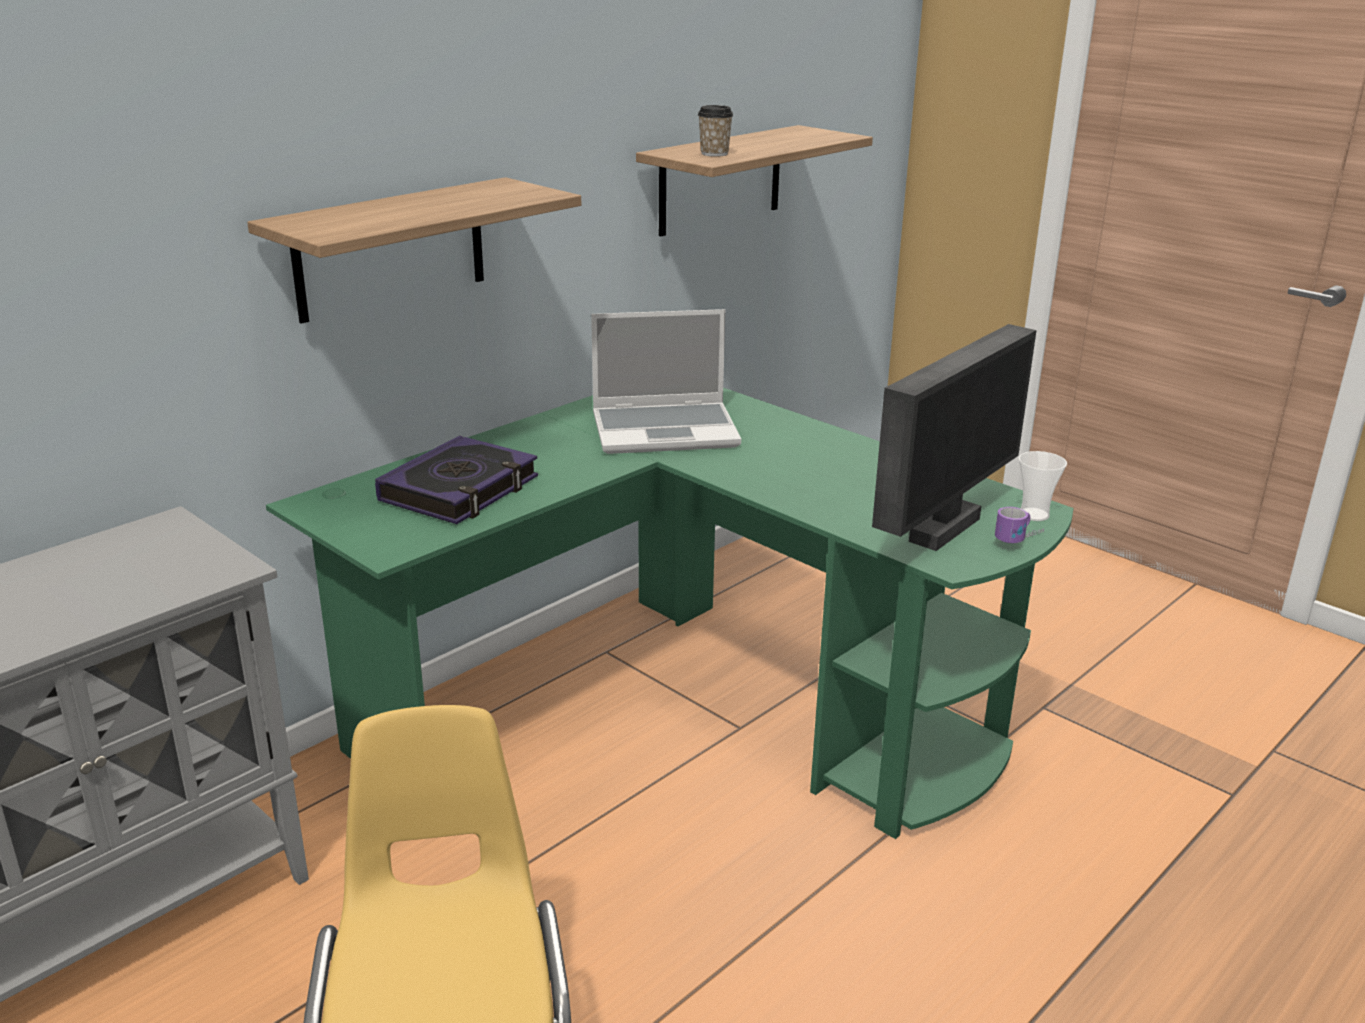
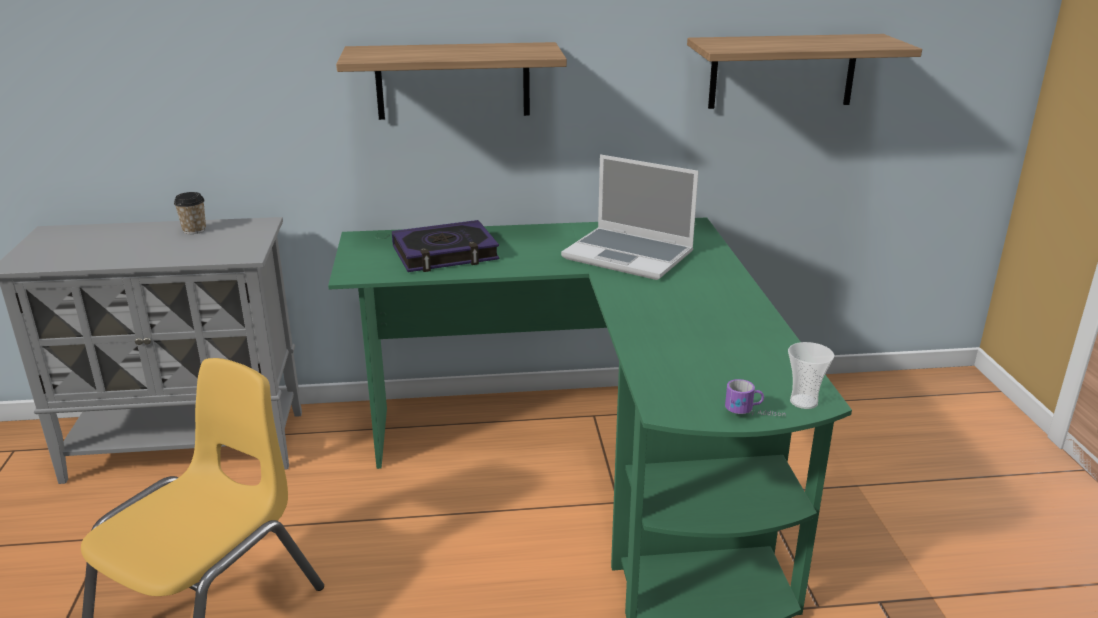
camera: 40 degrees right, 0 degrees up
cup [698,105,733,157] -> cup moved to [174,192,206,234]
monitor [872,324,1037,551] -> none

